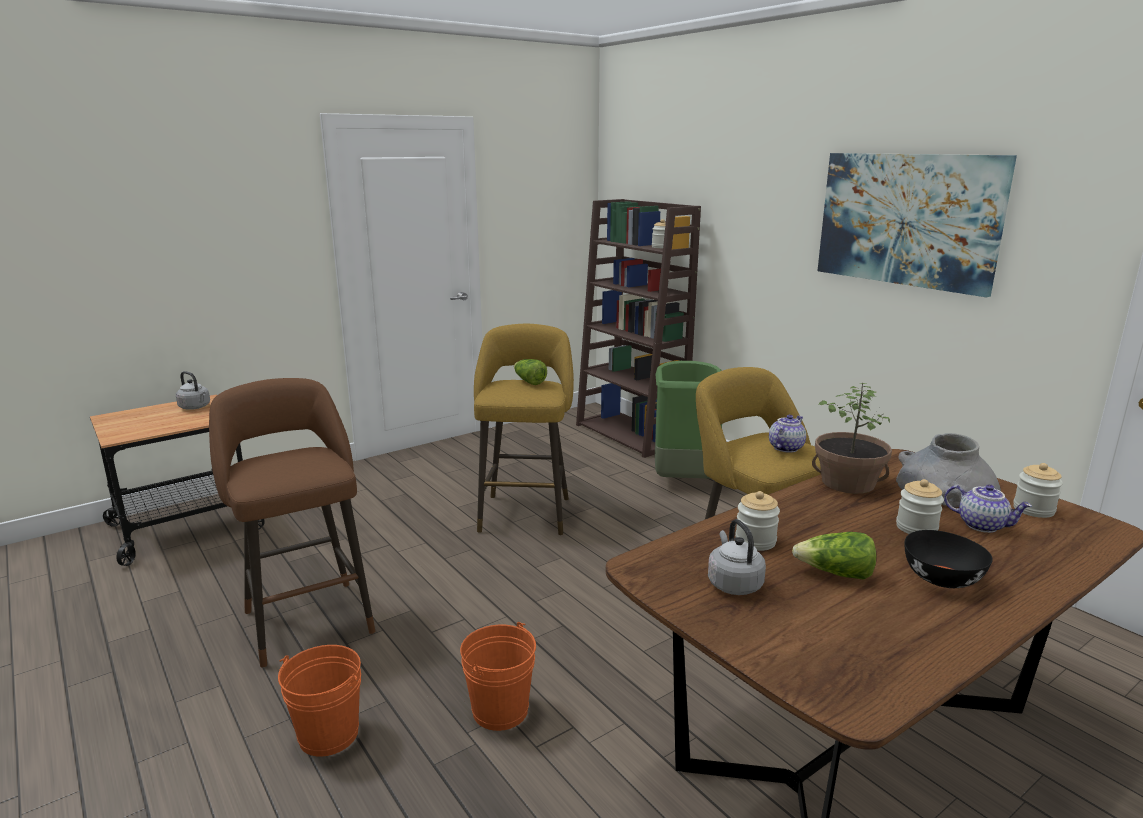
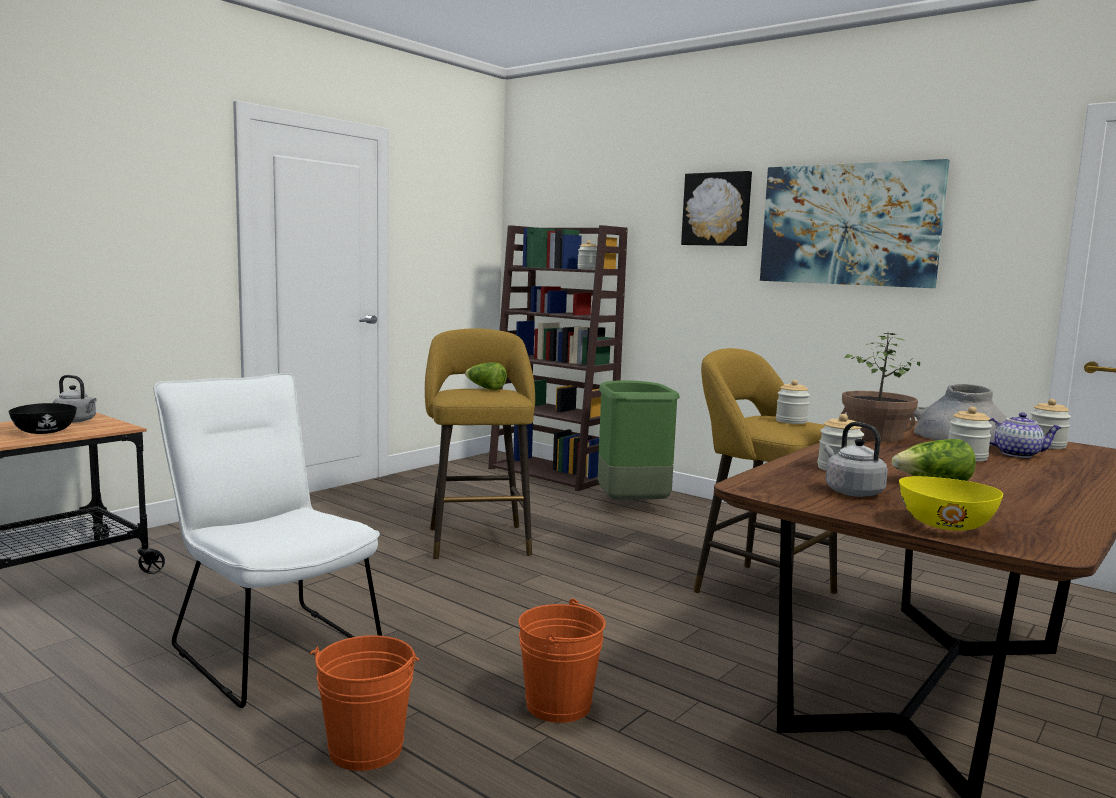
camera: 15 degrees left, 10 degrees down
brown stool [209,378,375,667] -> white chair [153,373,382,708]
teapot [769,415,806,453] -> jar [776,380,810,424]
black bowl [905,530,993,588] -> black bowl moved to [8,403,77,434]
none -> picture [681,171,752,246]
none -> yellow bowl [899,476,1003,531]

